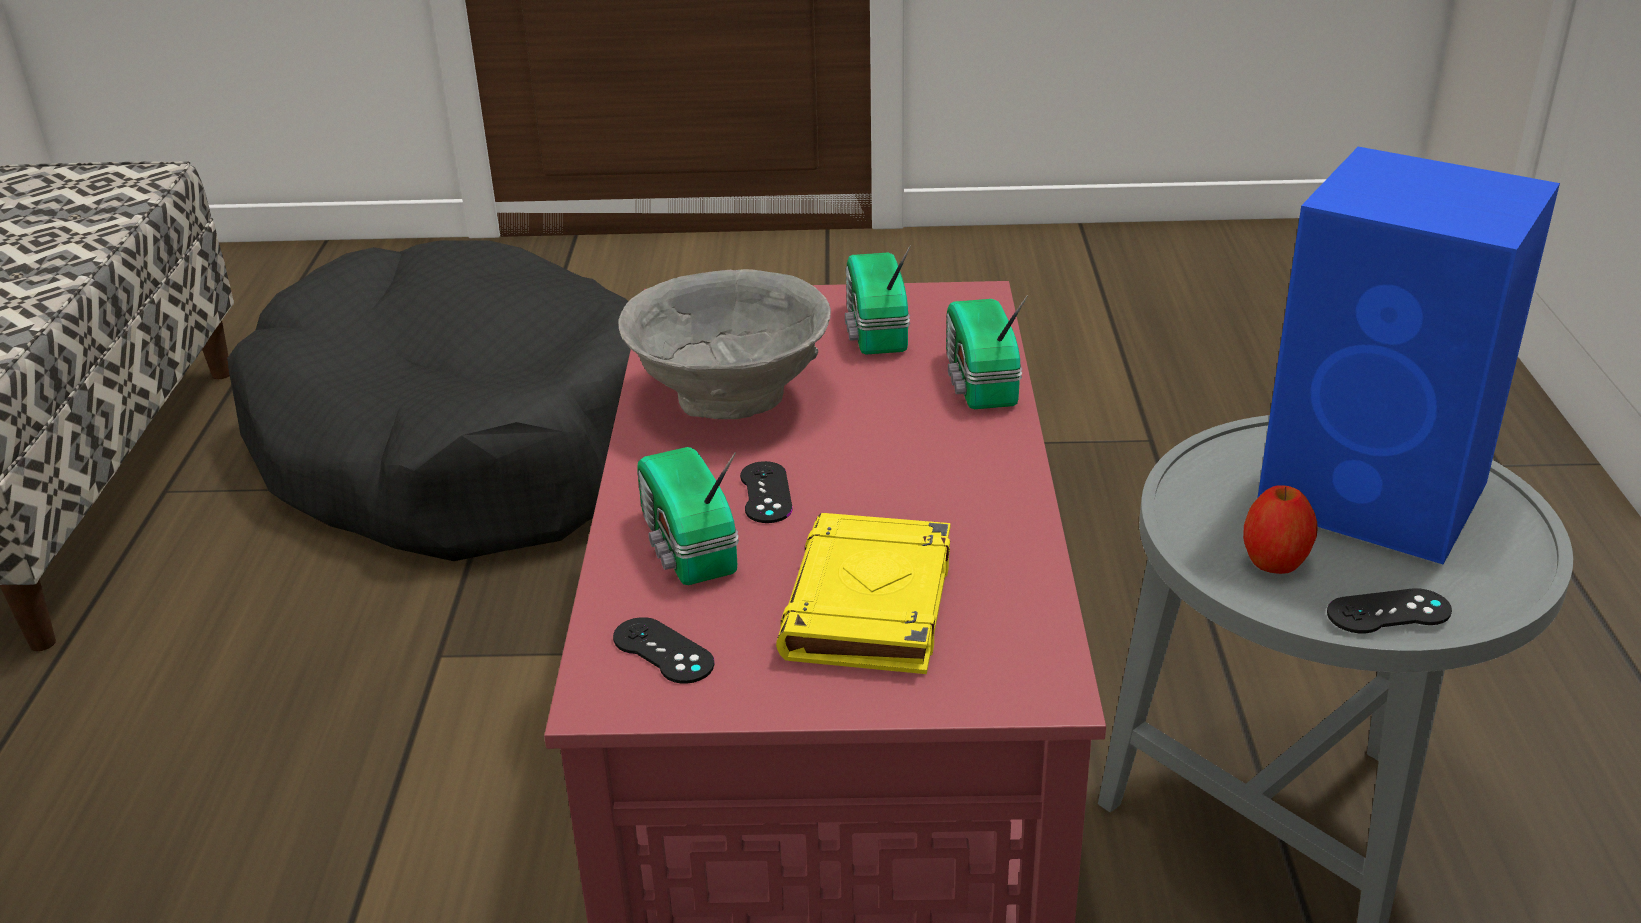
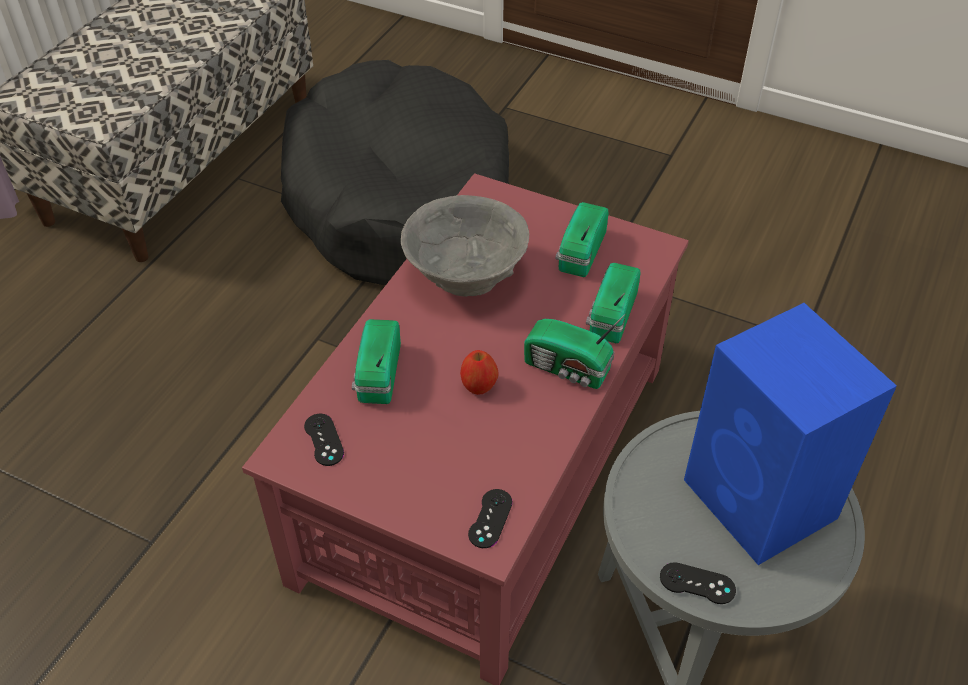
camera: 25 degrees right, 15 degrees up
black game controller [740,461,793,523] -> black game controller moved to [468,489,513,548]
yellow book [776,513,951,674] -> none
apple [1243,485,1318,574] -> apple moved to [460,350,499,395]
none -> radio [524,314,625,389]

